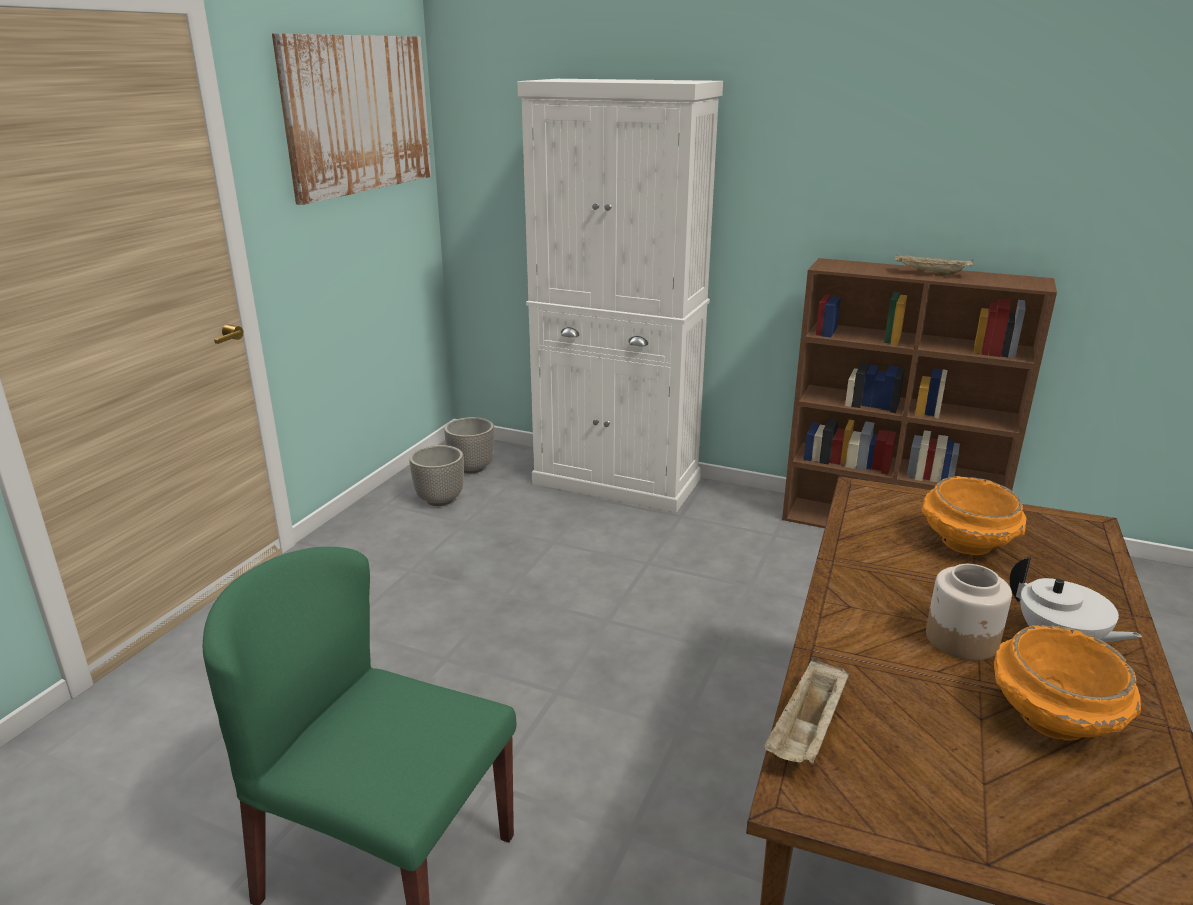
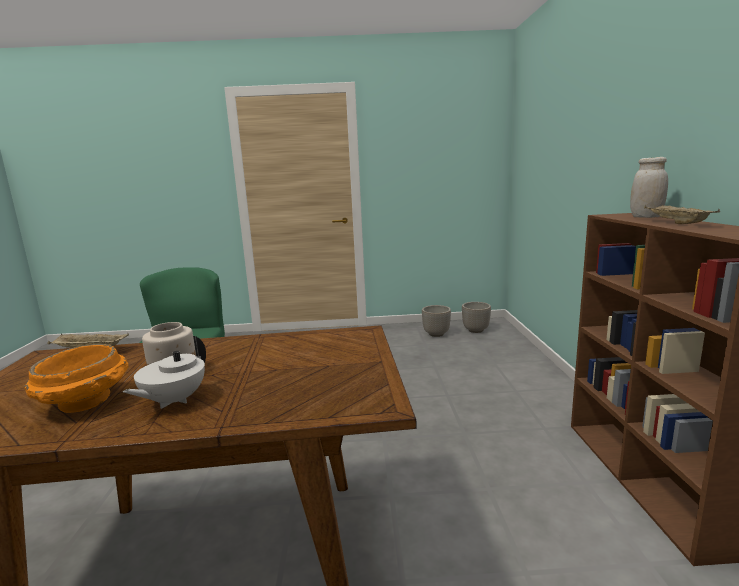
camera: 65 degrees right, 10 degrees down
picture [272,33,432,205] -> none
white cabinet [517,79,723,513] -> none
orange bowl [922,476,1026,555] -> none
none -> white jar [630,157,668,218]

